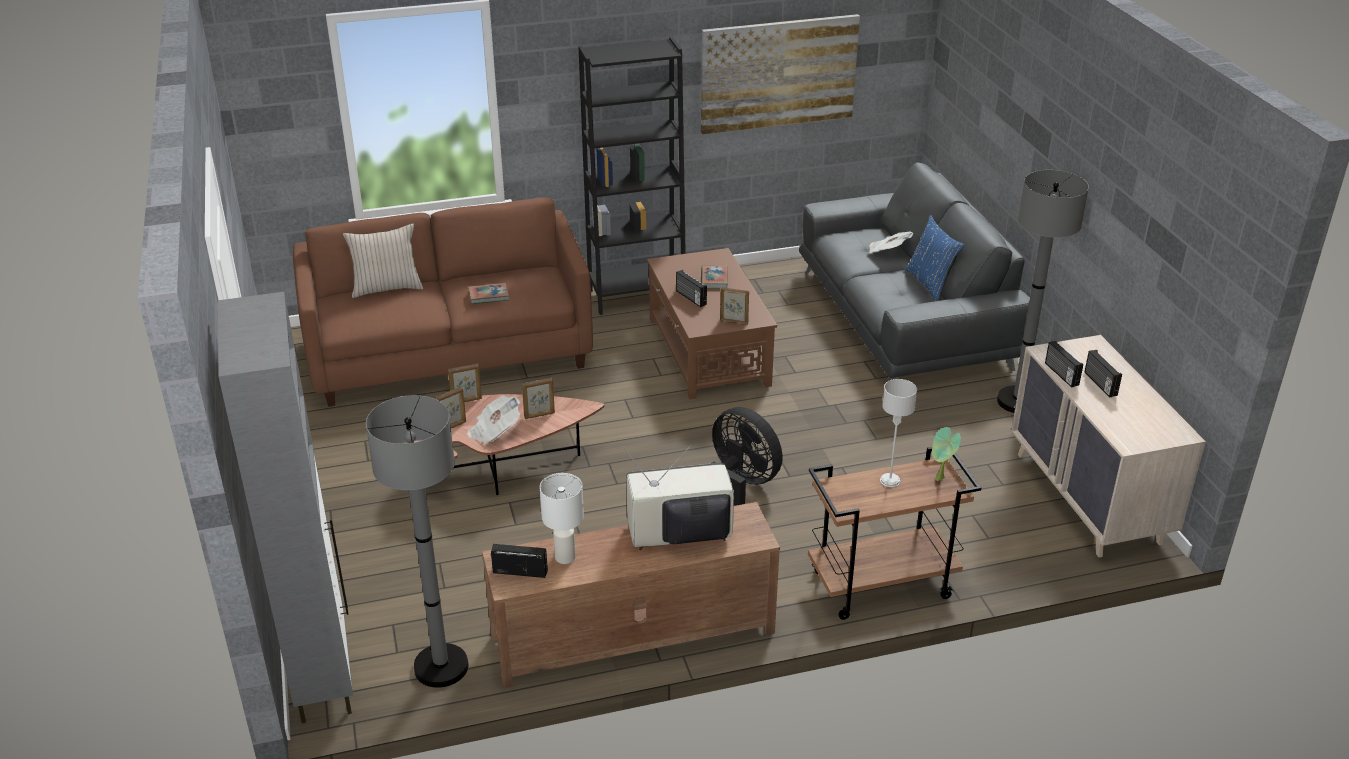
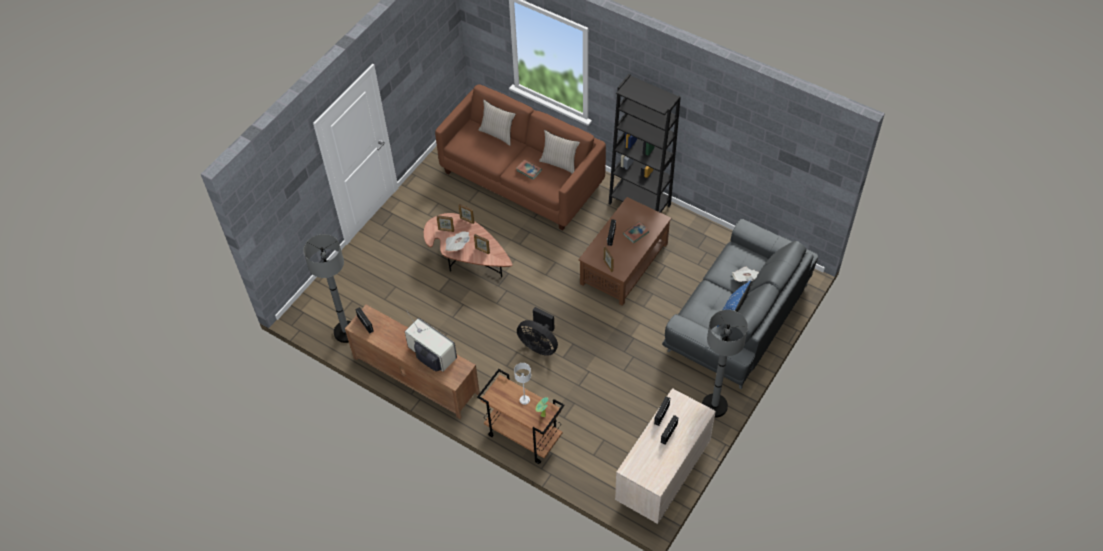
camera: 50 degrees right, 20 degrees up
grey cabinet [218,292,353,723] -> none
white table lamp [540,473,584,564] -> none
picture [701,14,860,135] -> none
black fan [711,407,783,506] -> black fan turned 120 degrees clockwise [517,307,558,356]
none -> beige pillow [539,130,580,173]

